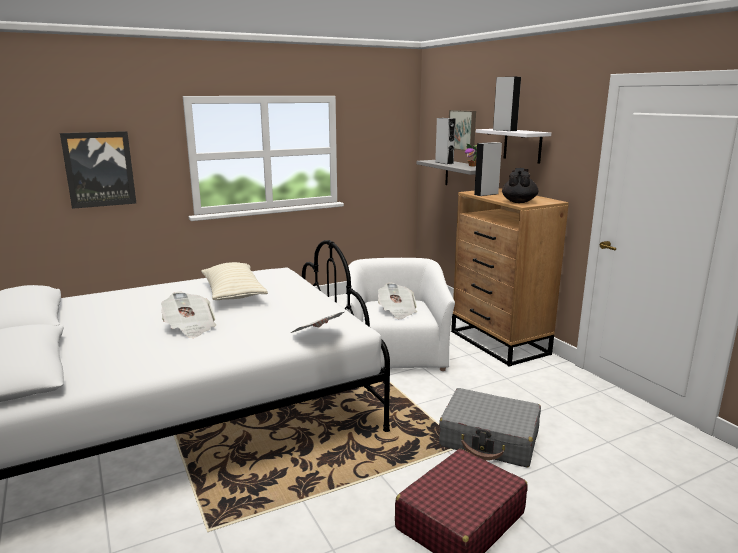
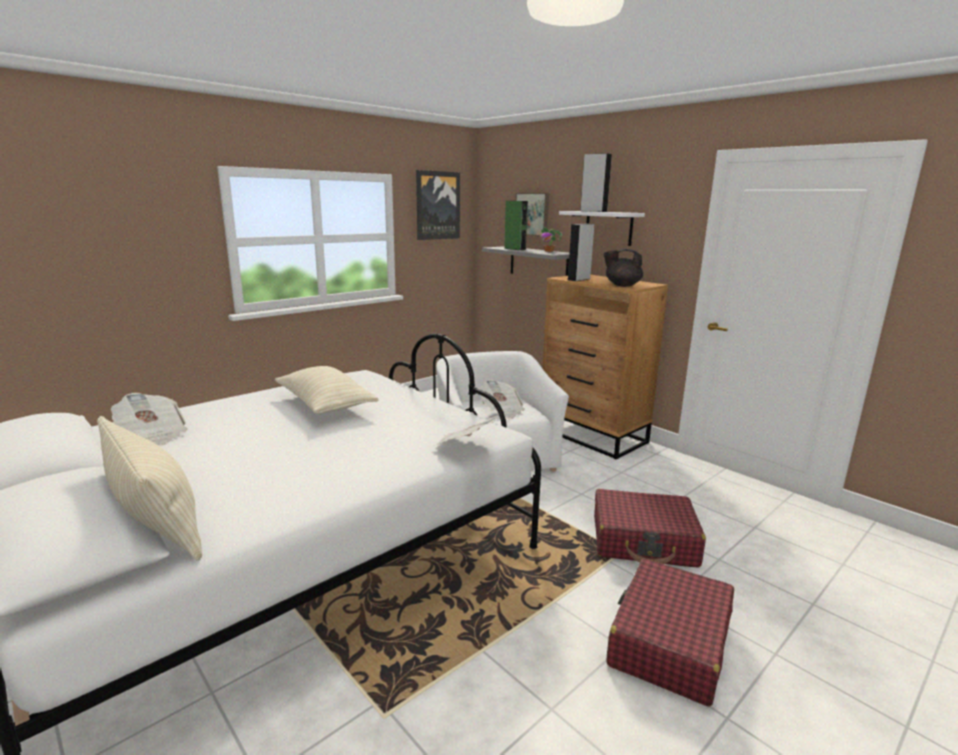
camera: 15 degrees left, 0 degrees up
picture [60,131,137,209] -> picture moved to [416,170,460,240]
newspaper [161,292,216,338] -> newspaper moved to [111,393,188,447]
grey speaker [435,118,456,164] -> green speaker [504,201,528,250]
grey suitcase [439,388,541,467] -> red suitcase [594,489,706,568]
black teapot [502,168,538,203] -> black teapot turned 75 degrees counterclockwise [603,249,643,287]
none -> beige pillow [97,416,202,561]

